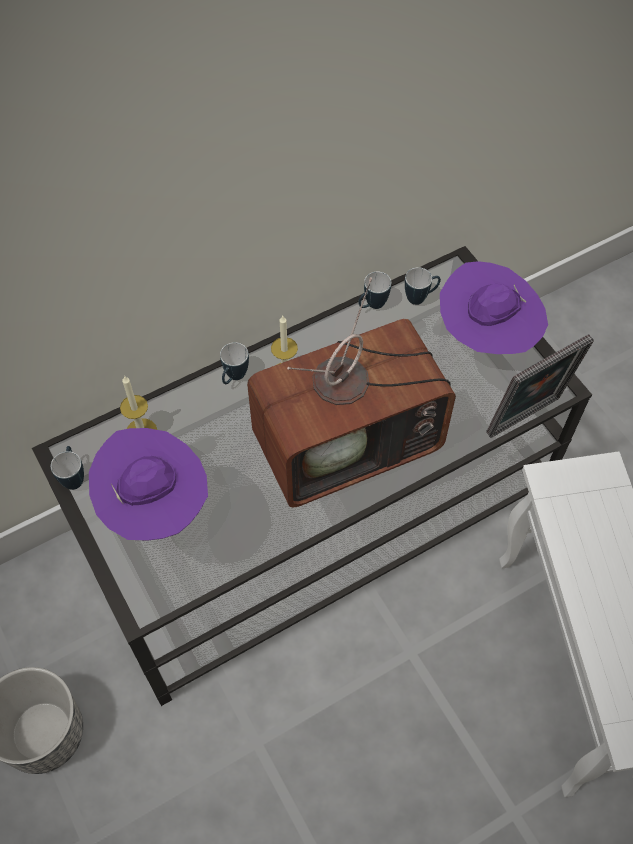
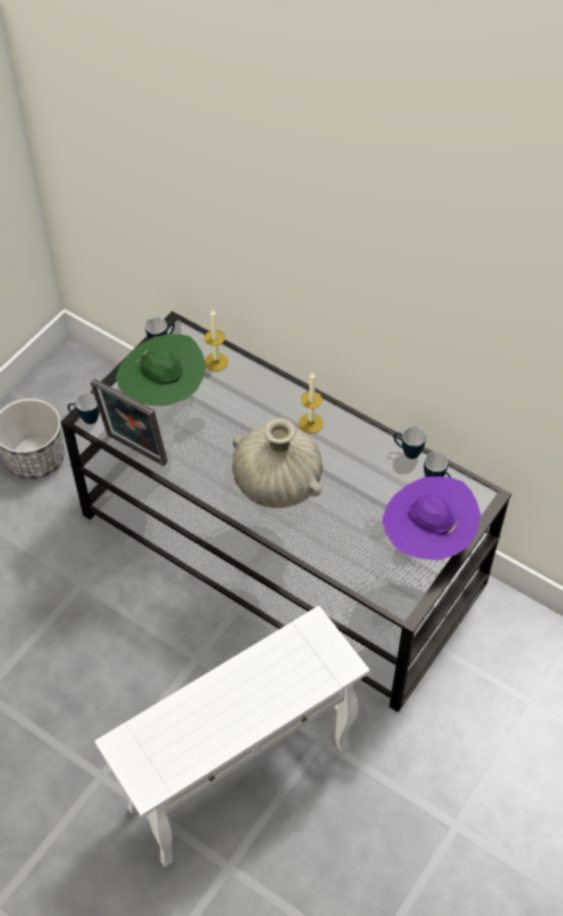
camera: 65 degrees right, 5 degrees down
purple hat [89,428,208,541] -> green hat [116,334,206,406]
mug [220,342,249,384] -> mug moved to [68,393,99,424]
television [247,277,456,508] -> beige vase [232,418,323,508]
picture frame [486,334,594,438] -> picture frame moved to [90,378,167,466]

